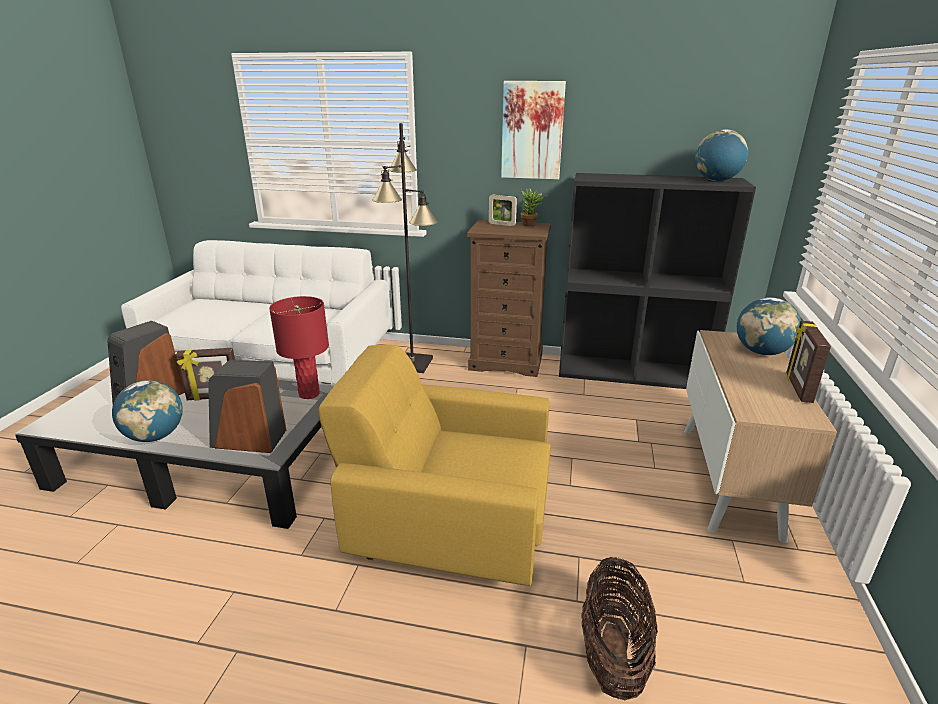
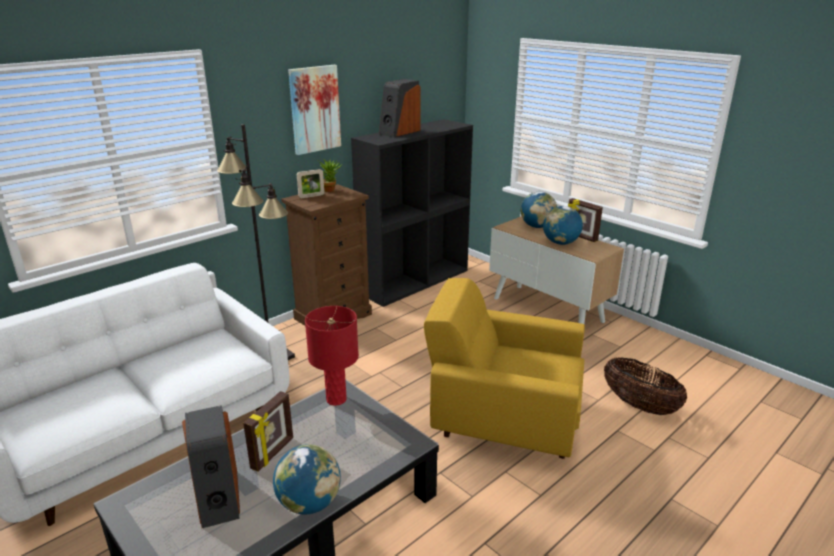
camera: 55 degrees left, 0 degrees up
speaker [208,360,286,453] -> speaker moved to [379,79,421,137]
yellow armchair [318,344,551,586] -> yellow armchair turned 60 degrees clockwise [424,278,585,459]
globe [695,129,748,181] -> globe moved to [543,206,583,245]

